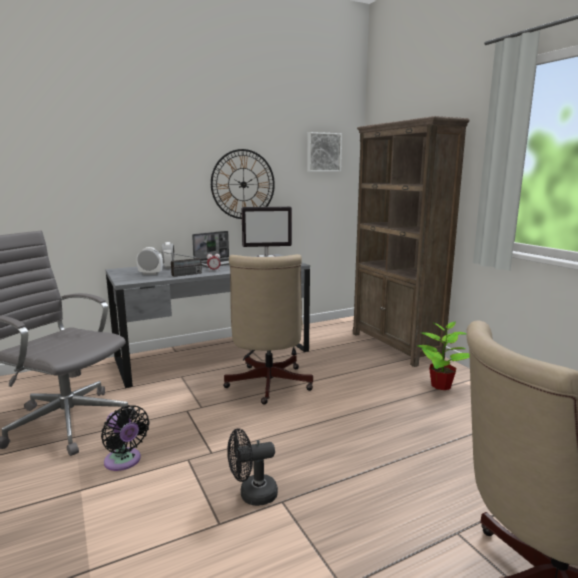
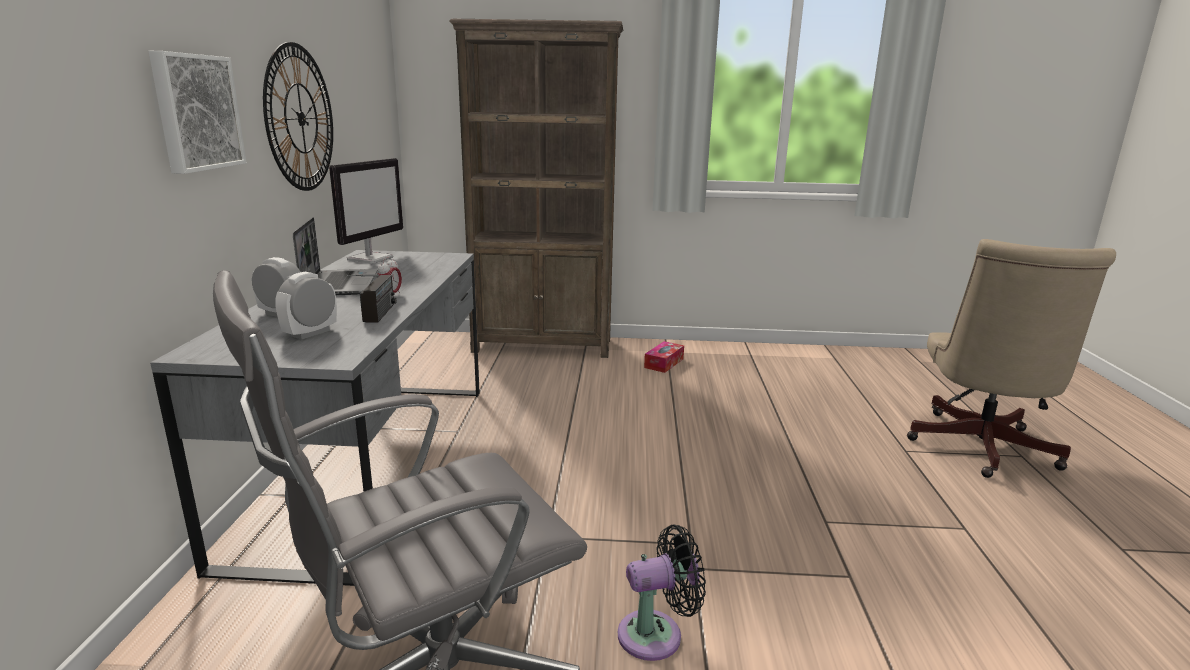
camera: 60 degrees left, 5 degrees up
beige office chair [223,254,313,404] -> none
black fan [227,428,278,506] -> none
picture [307,132,342,172] -> picture moved to [148,51,246,174]
potted plant [417,321,470,390] -> tissue box [644,341,684,373]

